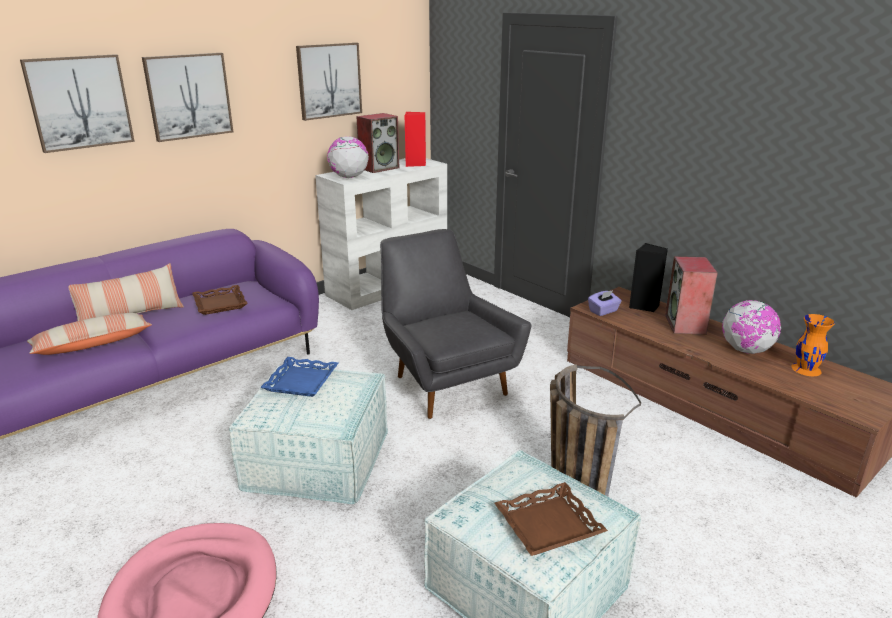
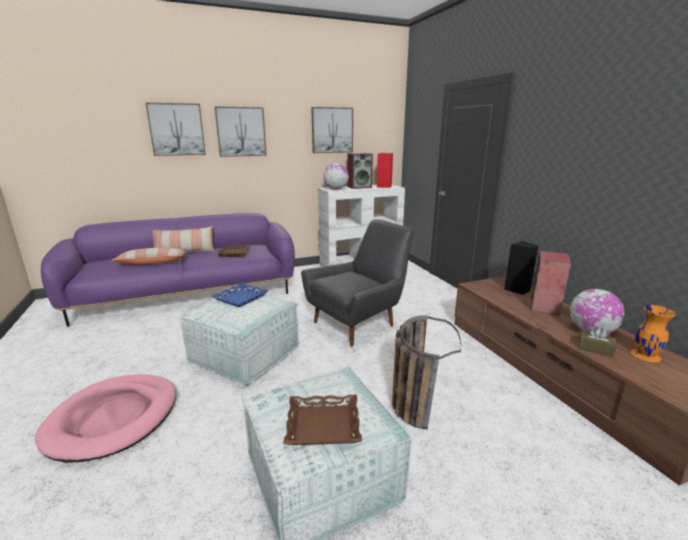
camera: 20 degrees right, 5 degrees down
grey armchair [380,229,531,419] -> grey armchair turned 60 degrees clockwise [301,219,413,347]
purple tissue box [588,290,621,316] -> none
none -> brown tissue box [578,327,617,357]

